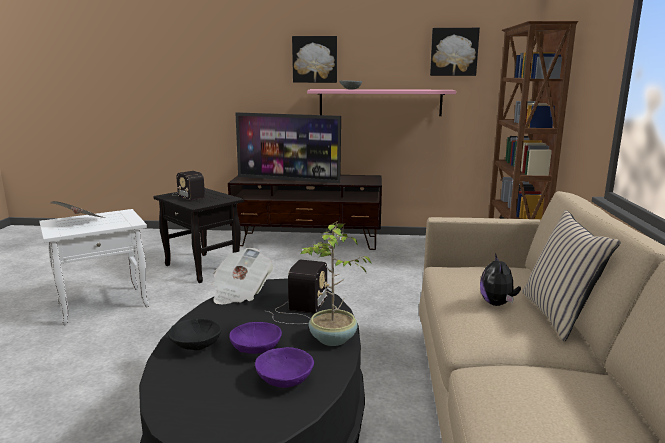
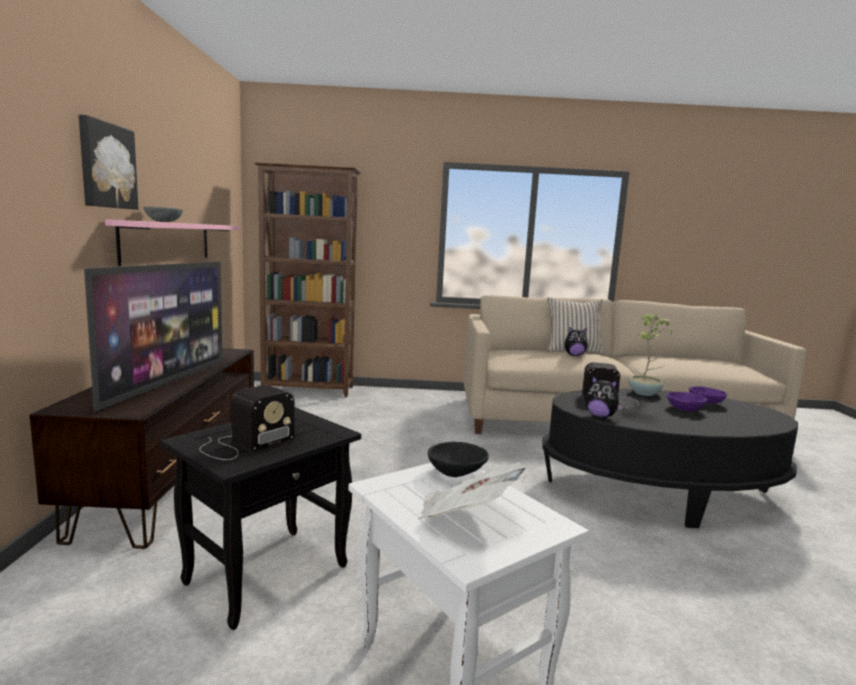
camera: 95 degrees left, 5 degrees down
black bowl [168,318,222,350] -> black bowl moved to [428,442,489,477]
newspaper [212,248,273,304] -> plush toy [585,375,624,418]
picture [430,28,480,76] -> none

